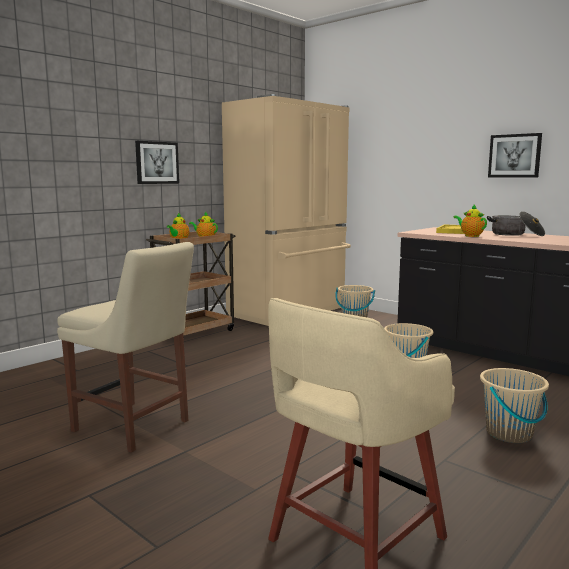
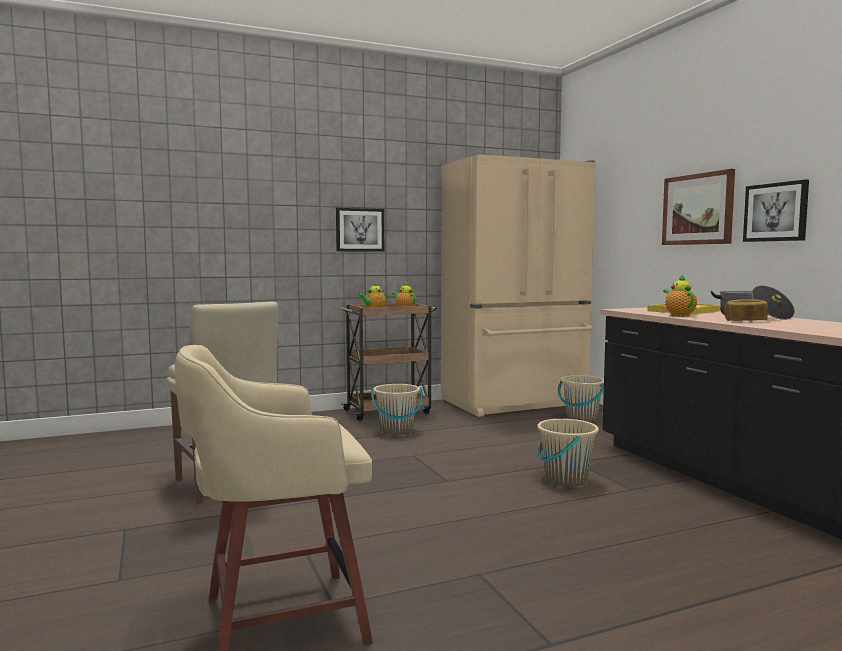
camera: 25 degrees right, 5 degrees down
beige bucket [480,368,549,443] -> beige bucket moved to [371,384,423,435]
none -> picture [662,169,735,245]
none -> bread [724,299,768,321]

